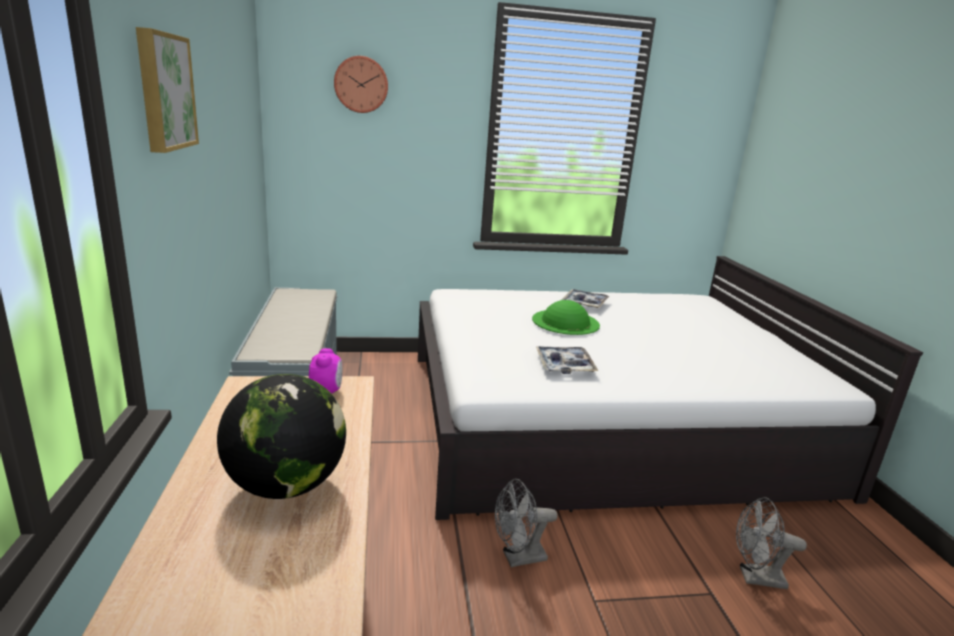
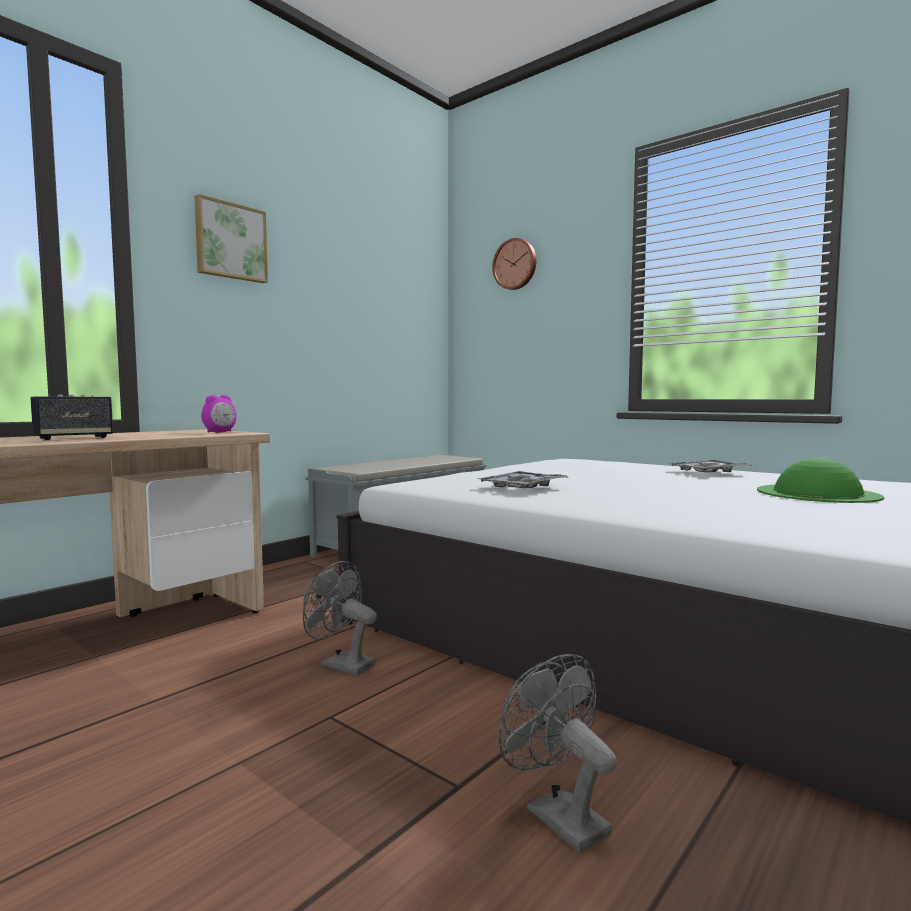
camera: 50 degrees right, 15 degrees down
globe [217,374,346,499] -> speaker [31,394,113,440]
green hat [532,300,600,335] -> green hat moved to [757,458,884,503]

